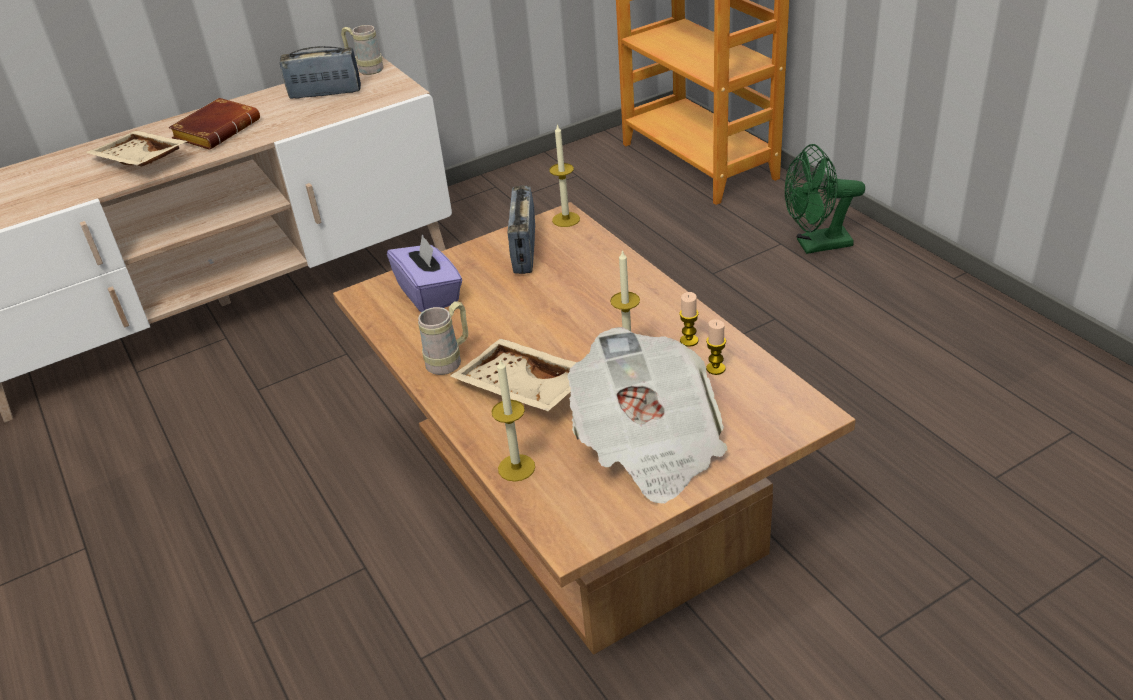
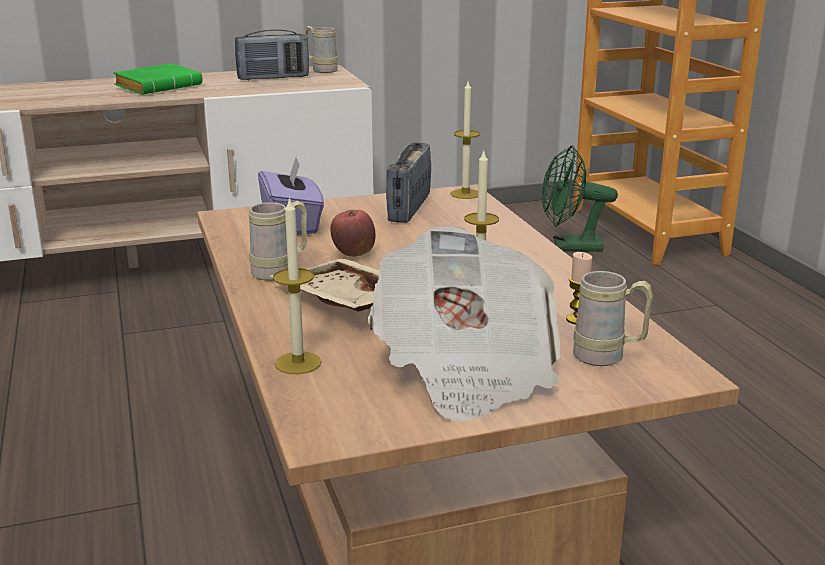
camera: 10 degrees right, 15 degrees down
beige tray [86,131,187,166] -> none
brown book [169,98,260,150] -> green book [113,63,202,95]
radio [280,46,361,99] -> radio turned 150 degrees clockwise [235,29,309,80]
candle [679,292,699,347] -> none
green fan [785,144,865,254] -> green fan moved to [542,145,618,252]
none -> apple [330,210,375,257]
none -> beige mug [573,271,653,366]

